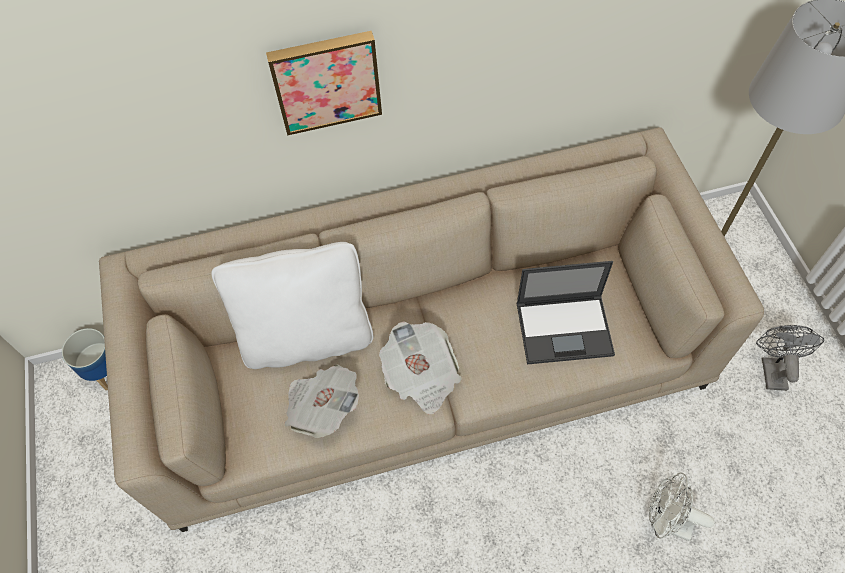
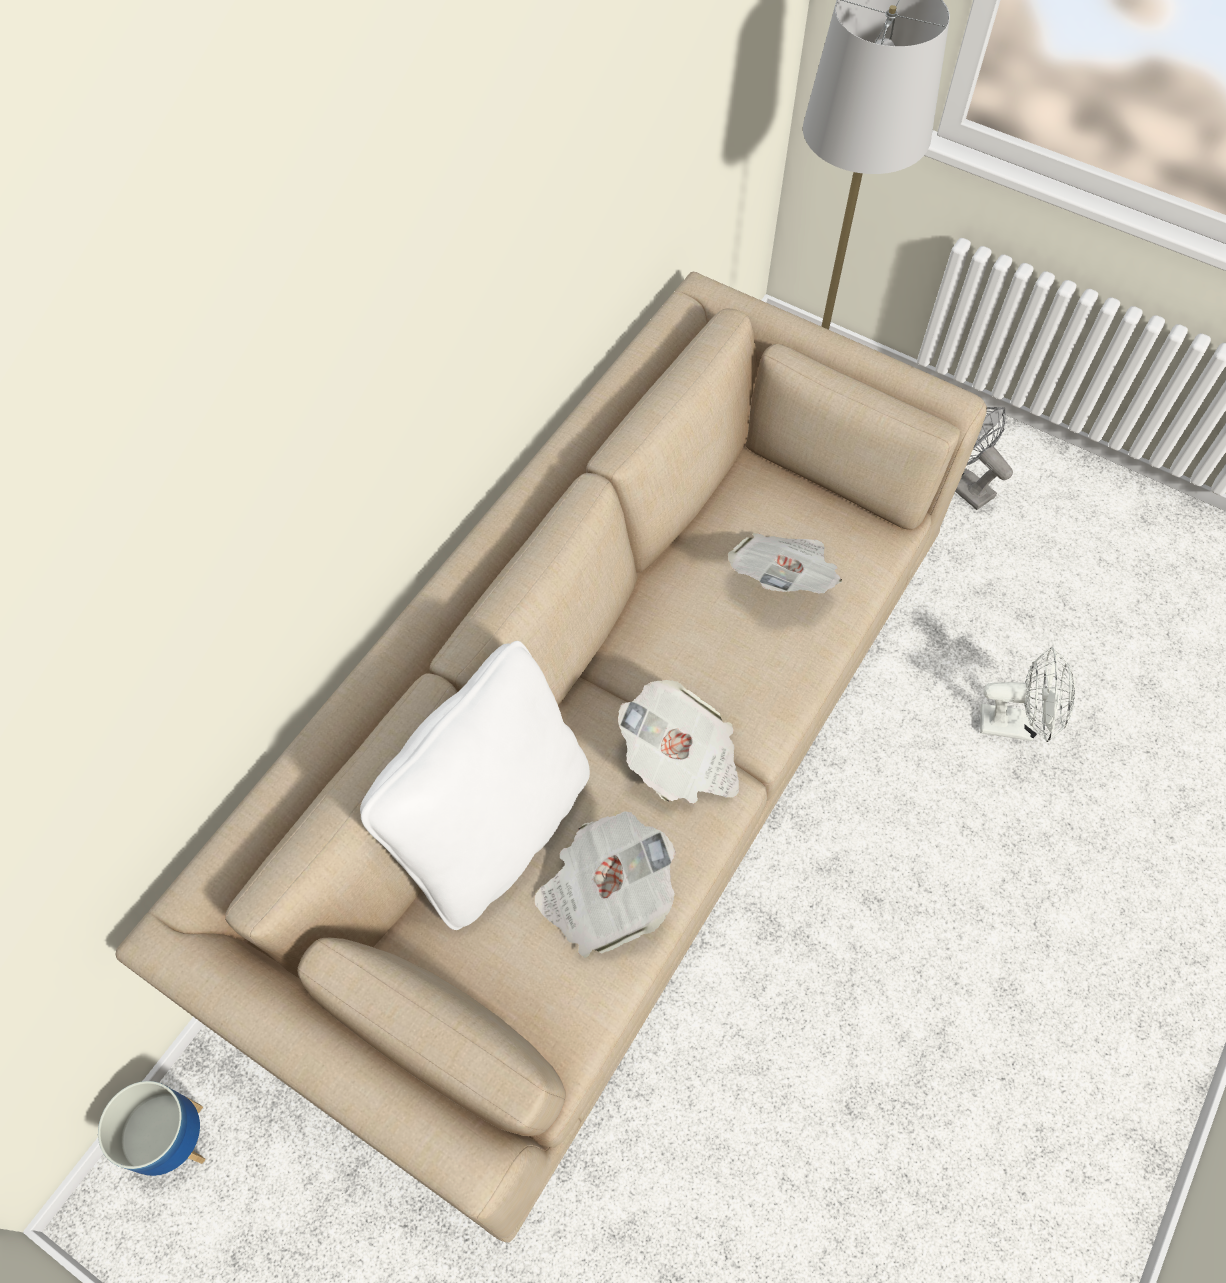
camera: 45 degrees left, 0 degrees up
picture [266,31,382,136] -> none
laptop [517,261,615,364] -> newspaper [728,533,842,594]
white fan [649,473,715,541] -> white fan turned 150 degrees counterclockwise [980,647,1075,742]

